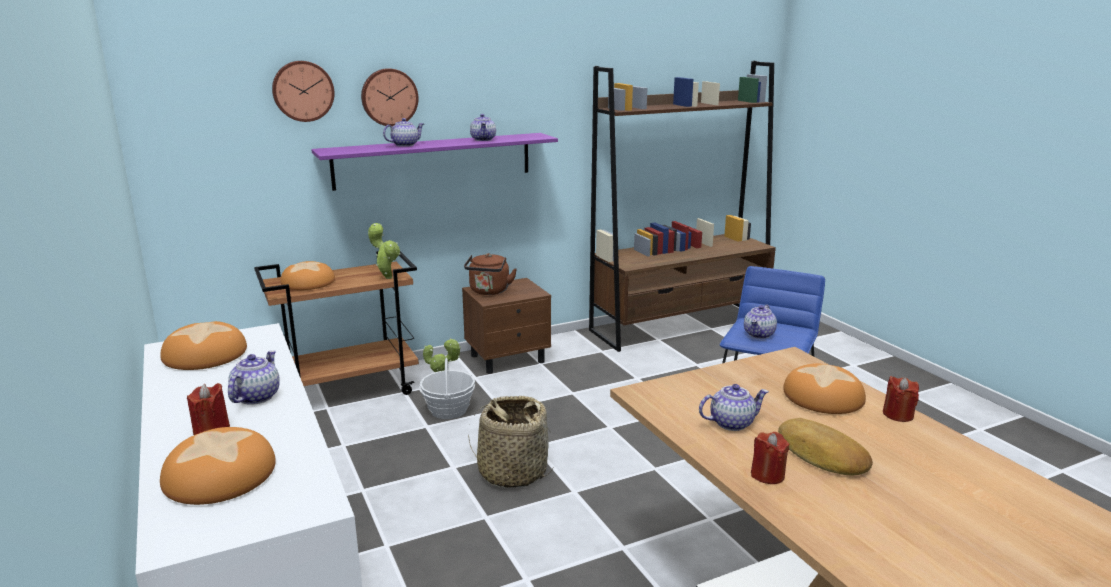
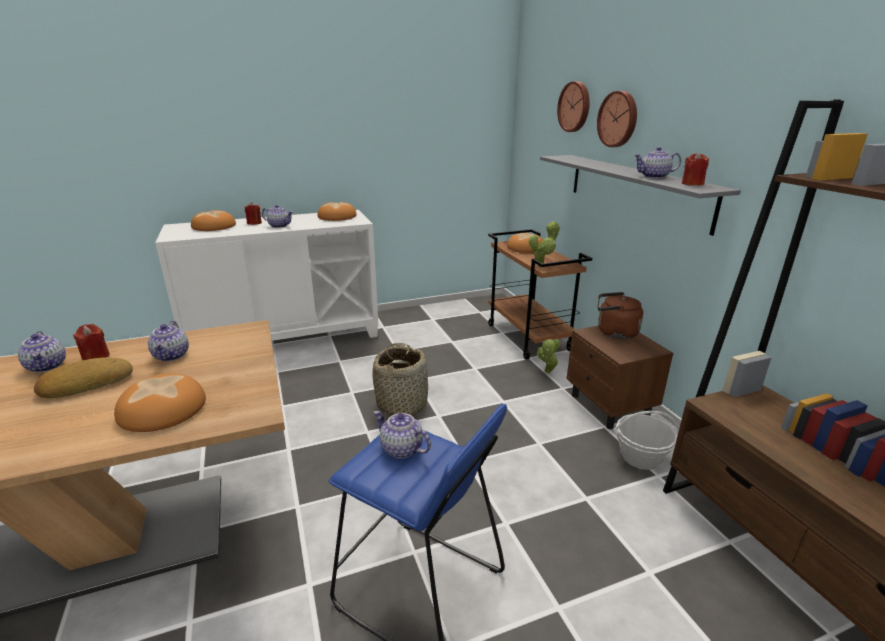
camera: 95 degrees right, 5 degrees up
purple shelf [311,133,558,191] -> grey shelf [540,155,741,236]
teapot [383,118,424,147] -> teapot moved to [18,331,66,373]
basket [419,358,475,419] -> basket moved to [613,411,680,470]
red candle [883,376,919,422] -> red candle moved to [682,152,709,185]

